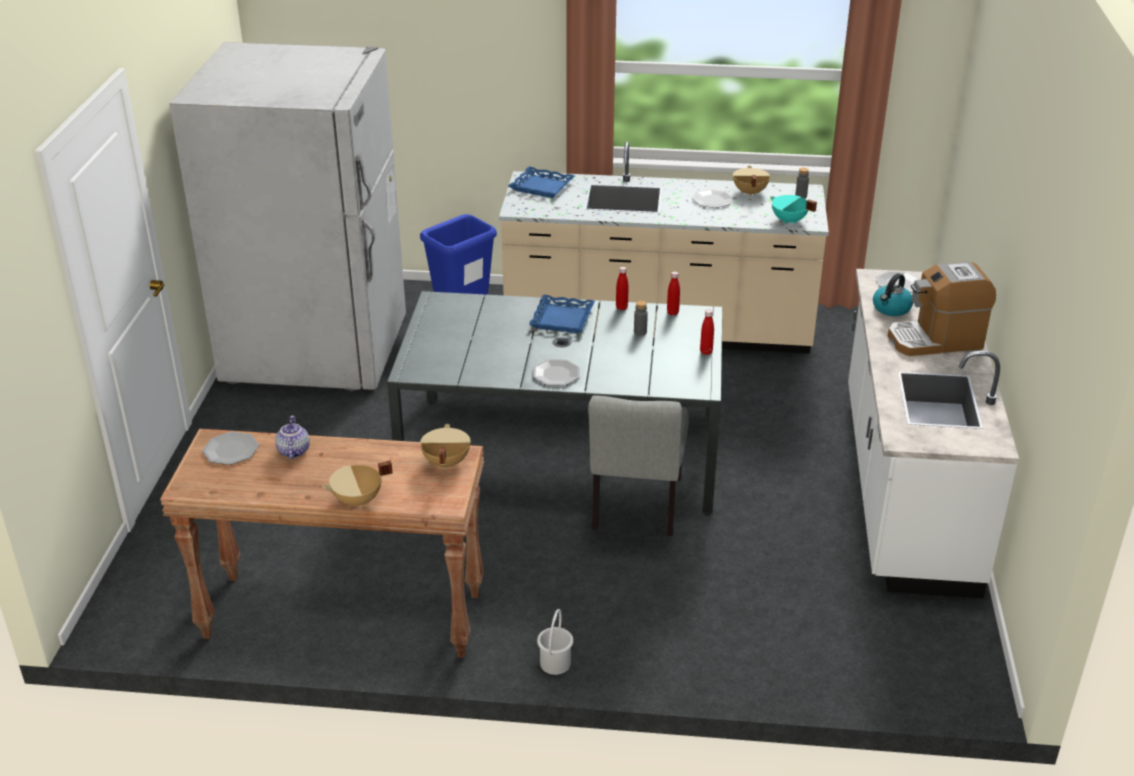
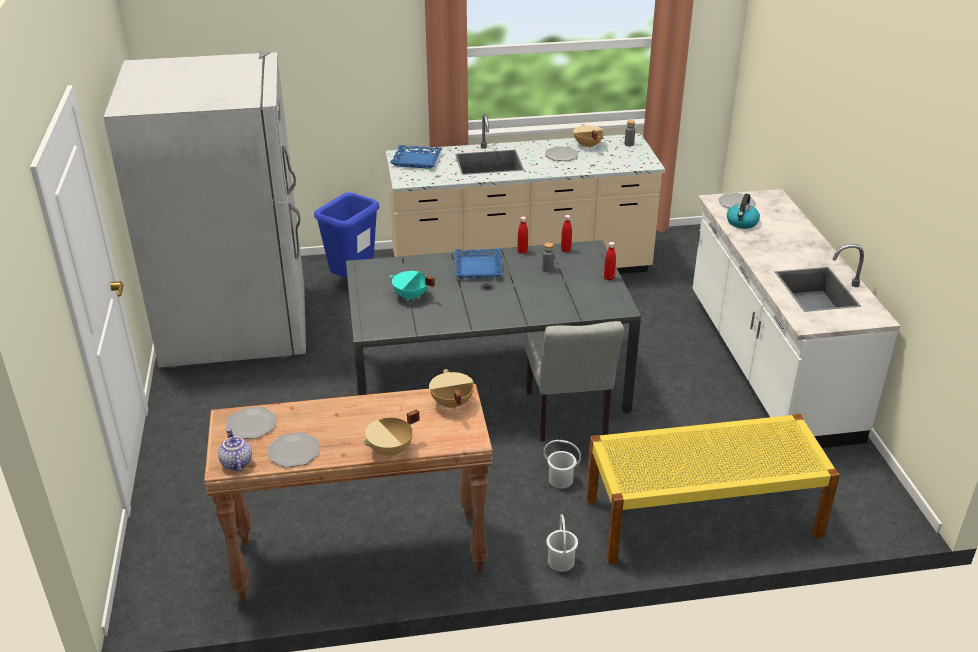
camera: 15 degrees left, 0 degrees up
teapot [275,416,310,459] -> teapot moved to [218,429,252,472]
plate [533,359,580,386] -> plate moved to [268,432,320,468]
turquoise cooking pot [770,195,817,224] -> turquoise cooking pot moved to [390,271,435,301]
coffee machine [888,261,996,356] -> none
none -> white bucket [544,440,581,489]
none -> yellow bench [586,414,840,564]

